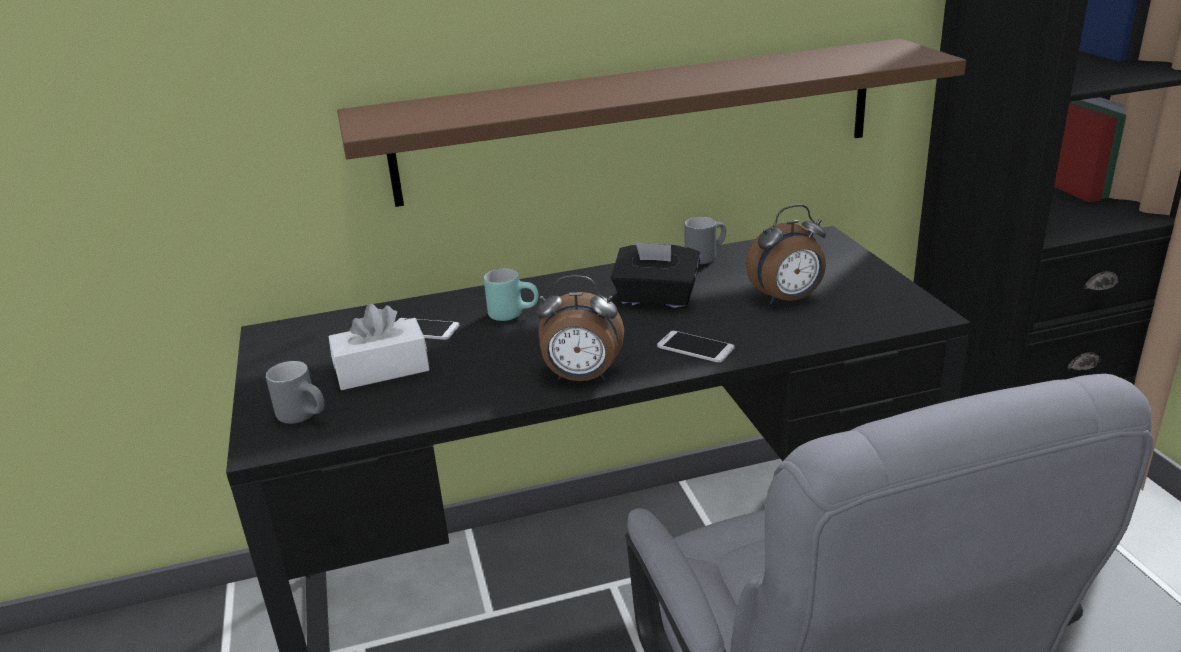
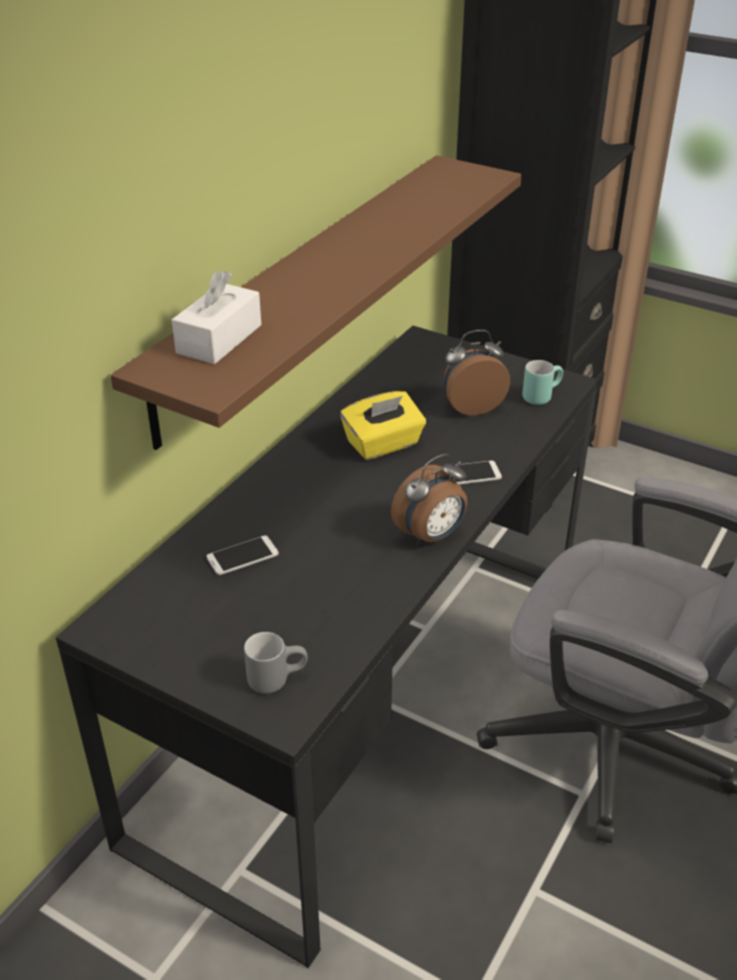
camera: 45 degrees left, 10 degrees up
white tissue box [329,304,430,390] -> white tissue box moved to [172,270,261,364]
turquoise mug [484,269,538,321] -> turquoise mug moved to [522,360,563,405]
black tissue box [611,242,701,308] -> yellow tissue box [340,391,426,460]
grey mug [684,217,726,264] -> none
alarm clock [746,205,826,304] -> alarm clock turned 135 degrees counterclockwise [444,330,510,416]

